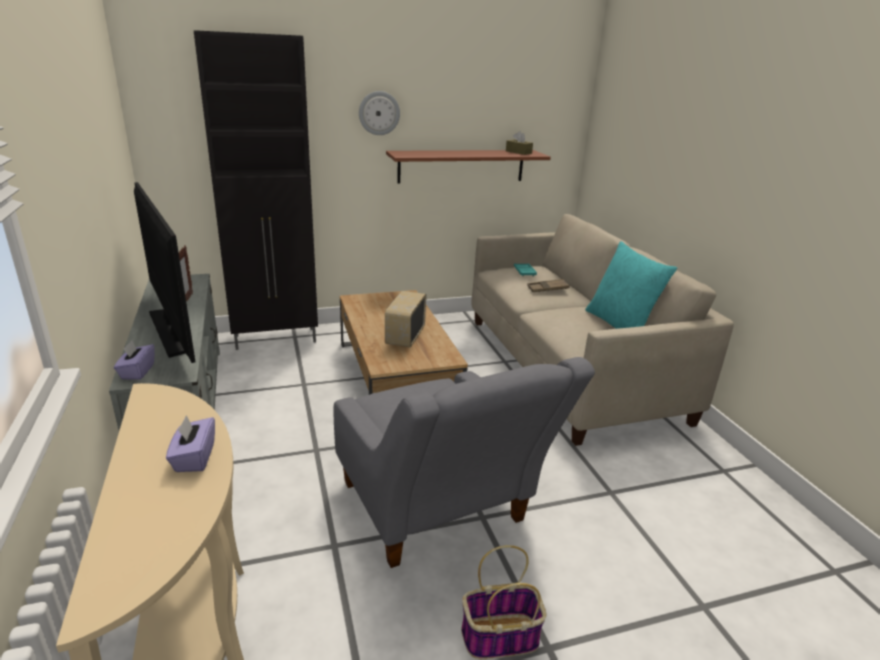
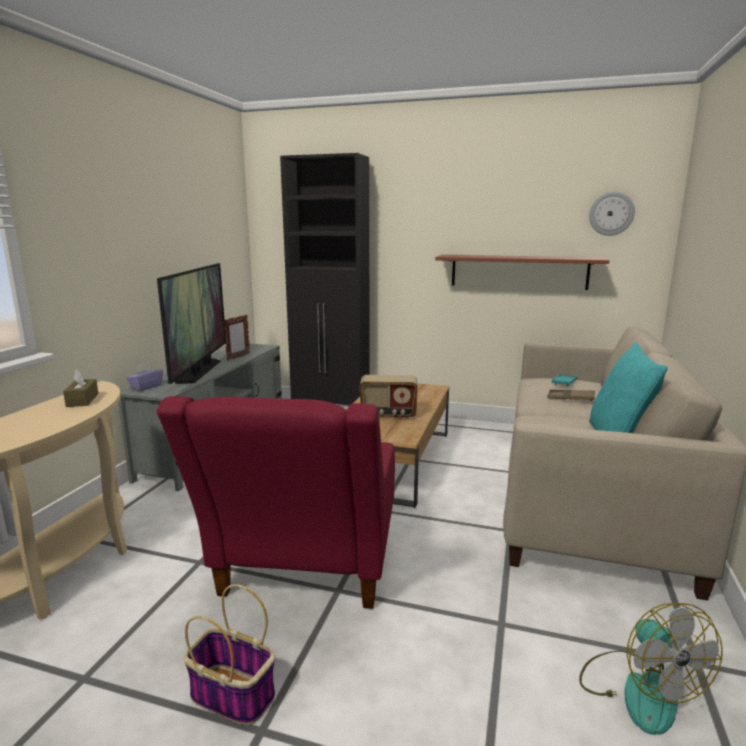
camera: 35 degrees right, 10 degrees down
purple tissue box [166,415,215,472] -> none
grey armchair [334,357,595,568] -> red armchair [157,396,395,609]
wall clock [359,91,400,135] -> wall clock moved to [589,192,635,236]
radio [385,291,426,347] -> radio turned 135 degrees counterclockwise [360,375,418,419]
brown tissue box [506,131,533,155] -> brown tissue box moved to [63,370,98,407]
none -> fan [579,603,723,735]

